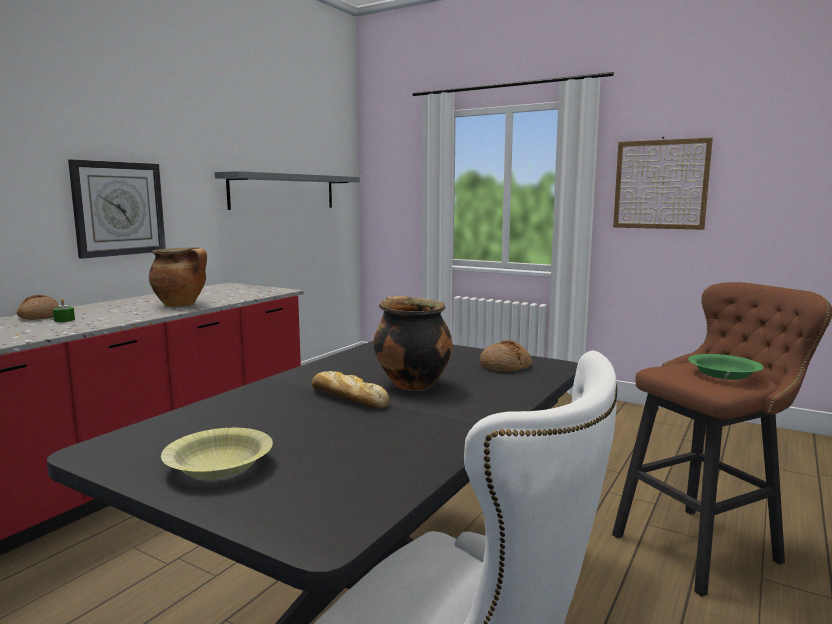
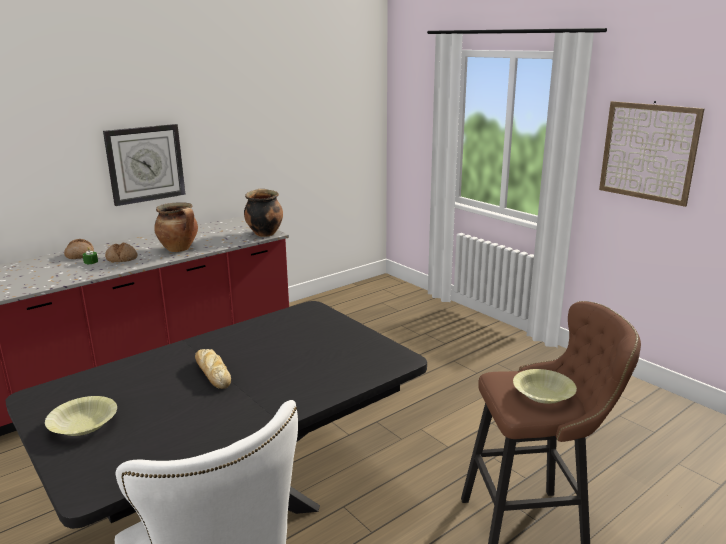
camera: 20 degrees right, 10 degrees up
grey shelf [215,171,360,210] -> none
cooking pot [373,296,453,391] -> cooking pot moved to [244,189,283,237]
bread [480,340,532,372] -> bread moved to [105,243,137,262]
green bowl [688,354,764,380] -> yellow bowl [513,369,577,404]

